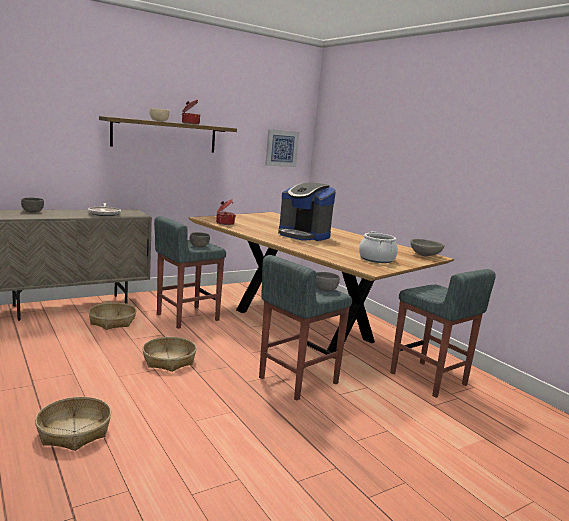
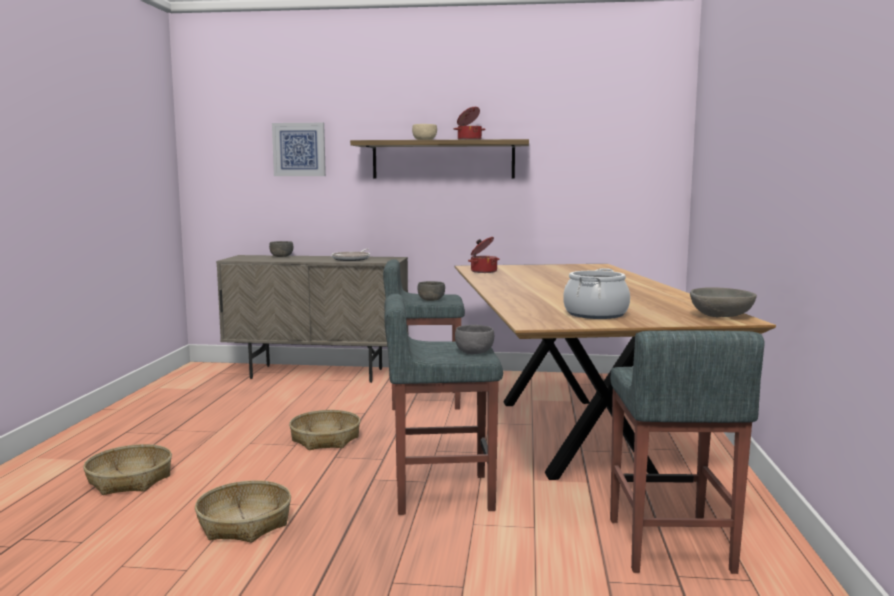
camera: 40 degrees right, 5 degrees down
basket [88,302,136,330] -> basket moved to [195,480,291,542]
picture [265,129,299,167] -> picture moved to [272,123,326,176]
coffee machine [278,182,336,241] -> none

